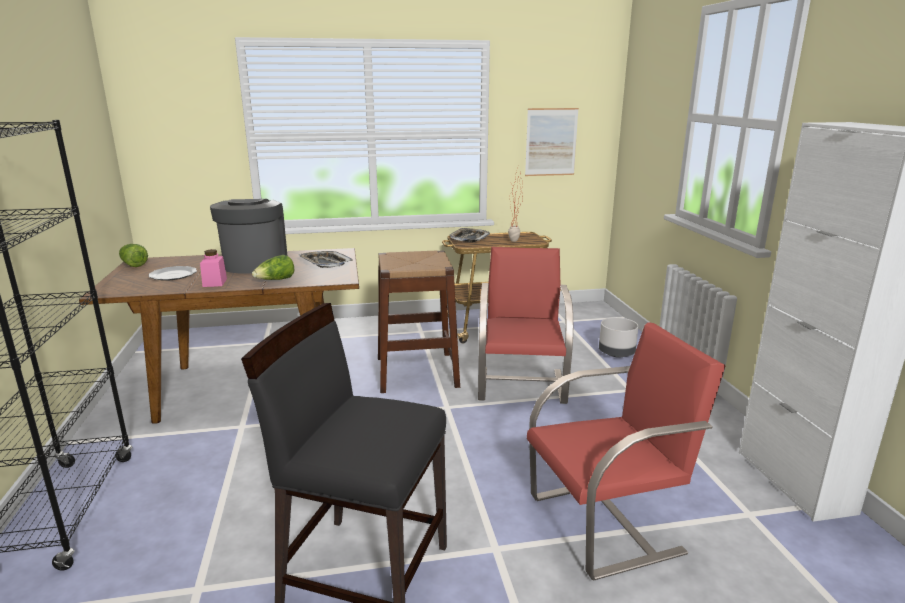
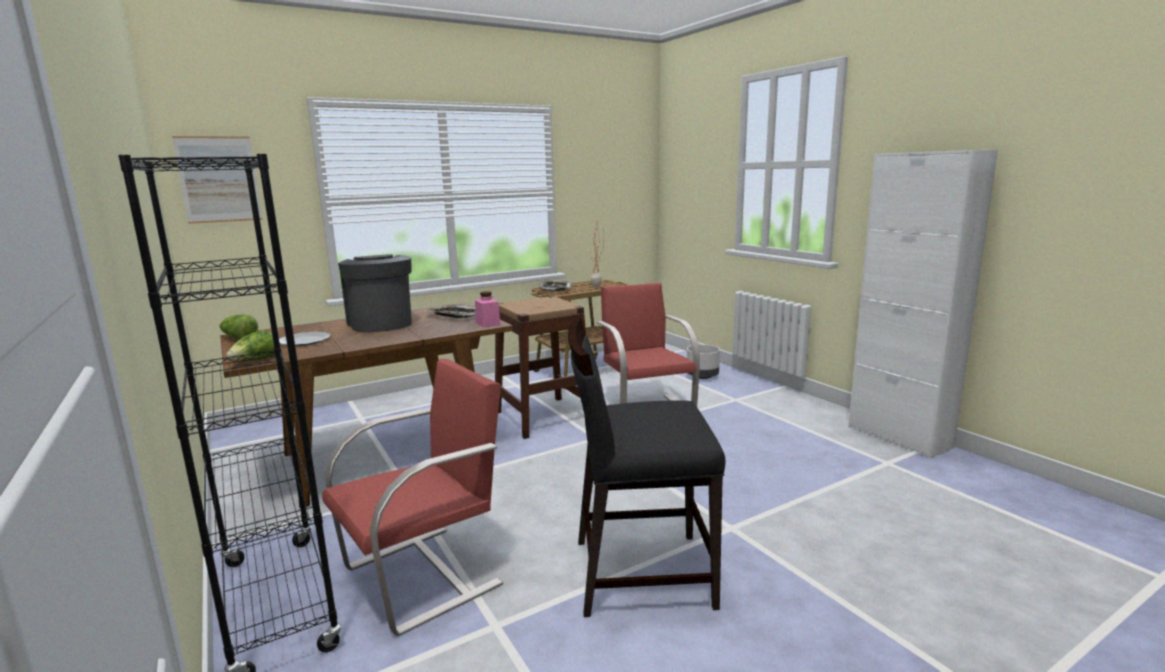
camera: 20 degrees left, 5 degrees down
pink jar [200,249,227,287] -> pink jar moved to [475,291,501,328]
lettuce [252,255,294,280] -> lettuce moved to [226,330,275,361]
picture [525,108,579,176] -> picture moved to [172,136,263,224]
red chair [527,322,726,580] -> red chair moved to [322,359,503,636]

